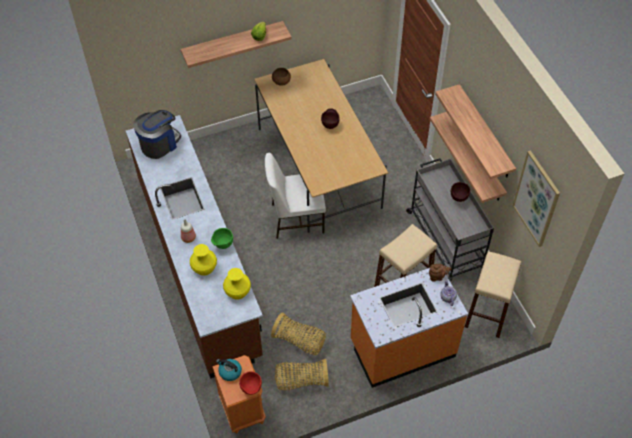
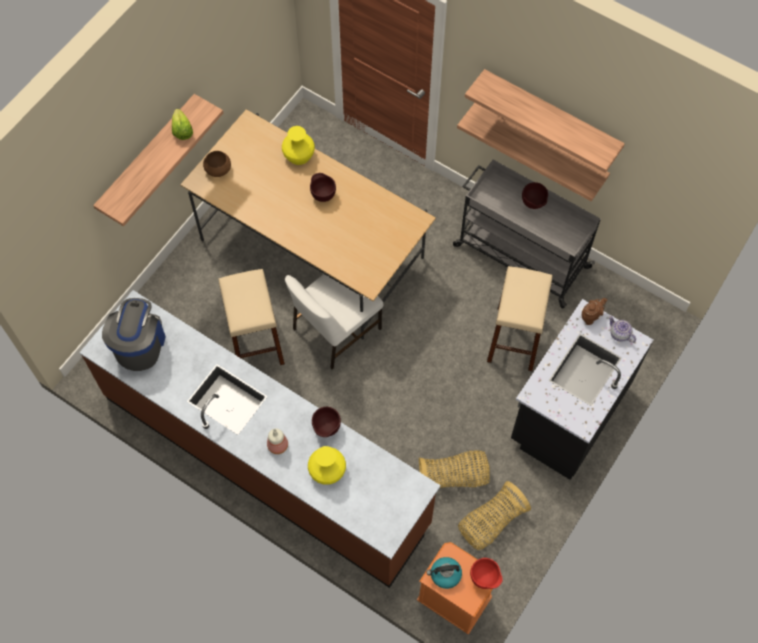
camera: 35 degrees left, 10 degrees up
green bowl [211,228,233,249] -> brown bowl [312,407,341,437]
yellow vase [223,268,251,300] -> yellow vase moved to [282,126,315,165]
orange counter [350,268,468,388] -> black counter [511,299,653,480]
beige stool [464,251,521,338] -> beige stool moved to [218,269,285,365]
picture [513,150,560,247] -> none

